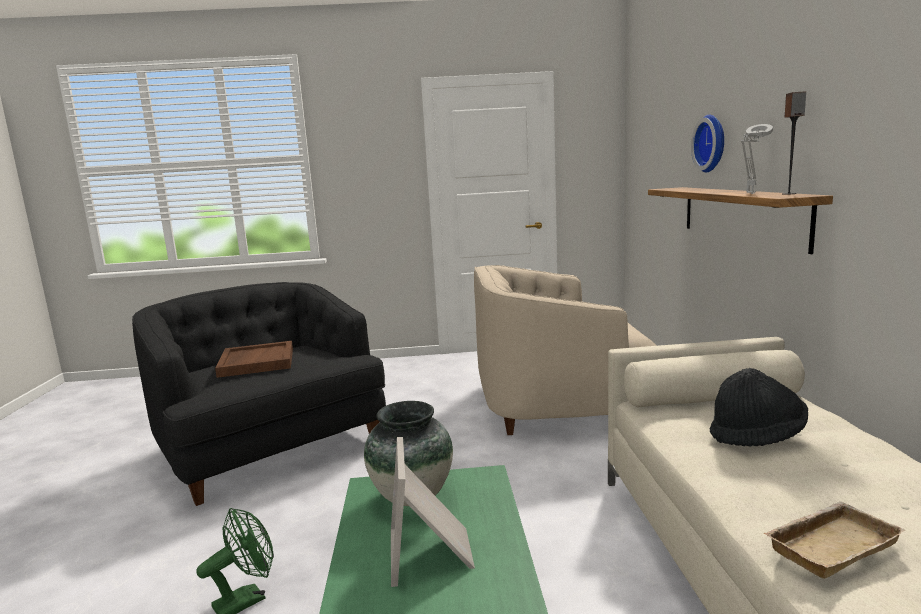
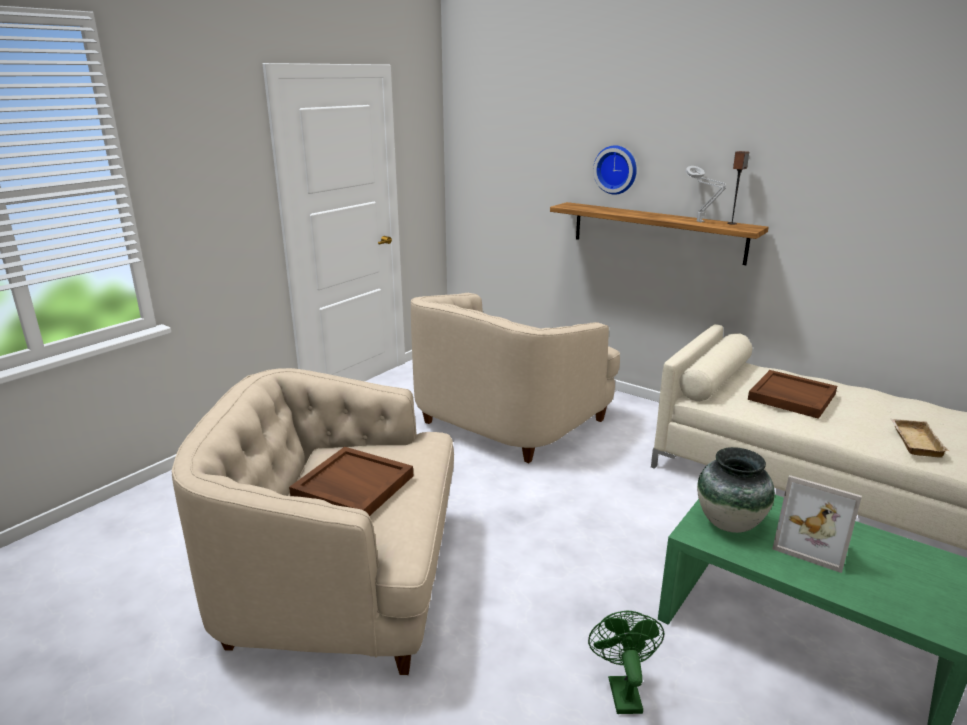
camera: 50 degrees left, 10 degrees up
black armchair [132,282,386,506] -> beige armchair [172,368,454,675]
black hat [710,368,808,447] -> brown tray [748,370,837,419]

